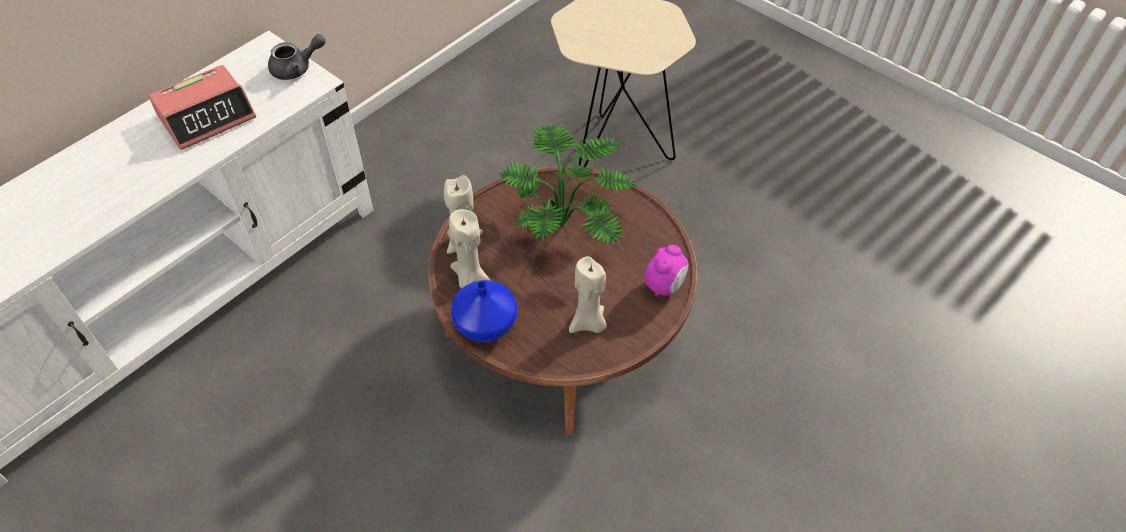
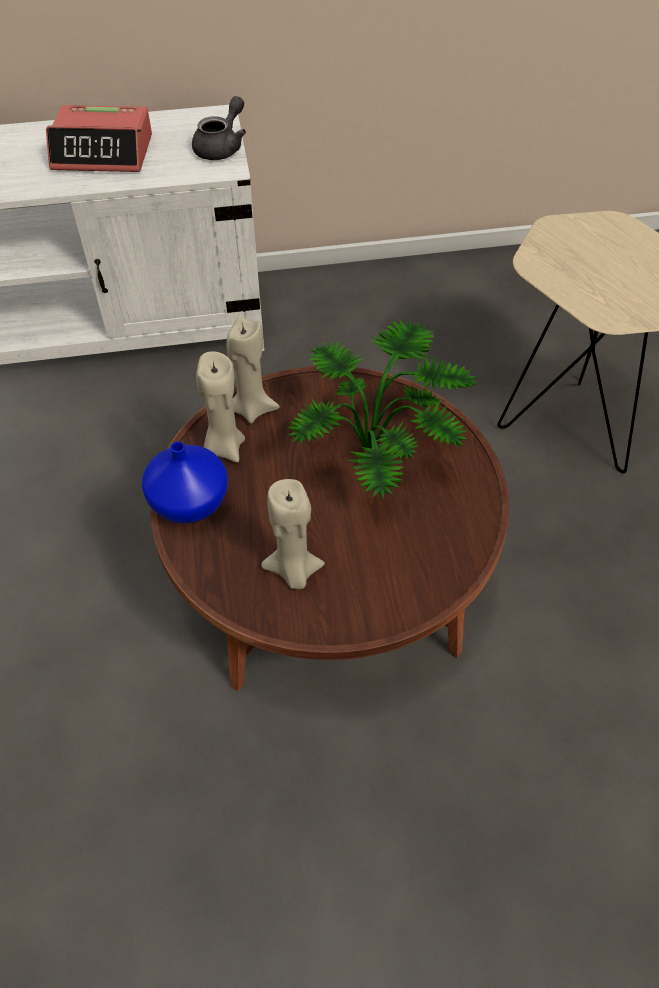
camera: 40 degrees right, 0 degrees up
grey teapot [268,34,326,80] -> grey teapot turned 75 degrees counterclockwise [192,96,246,160]
alarm clock [645,245,689,297] -> none

